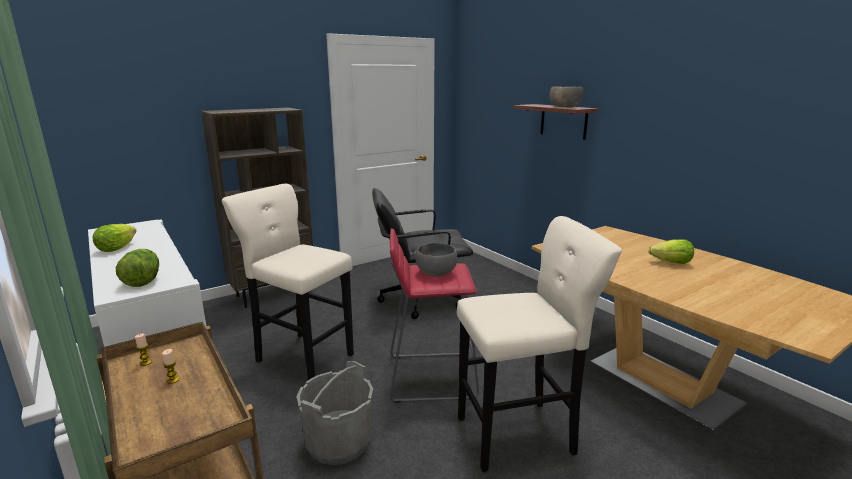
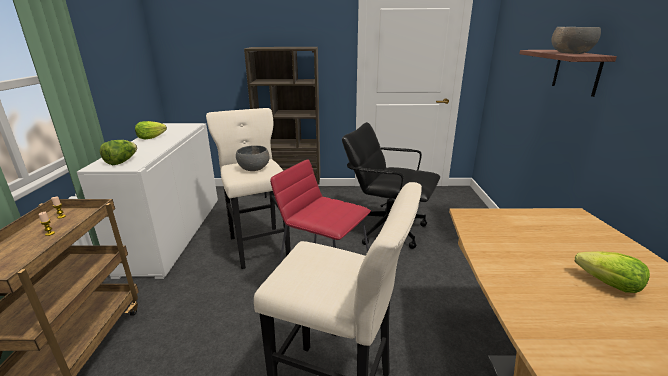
camera: 35 degrees right, 5 degrees up
grey bucket [296,361,373,465] -> none
grey bowl [415,243,458,277] -> grey bowl moved to [236,146,270,171]

